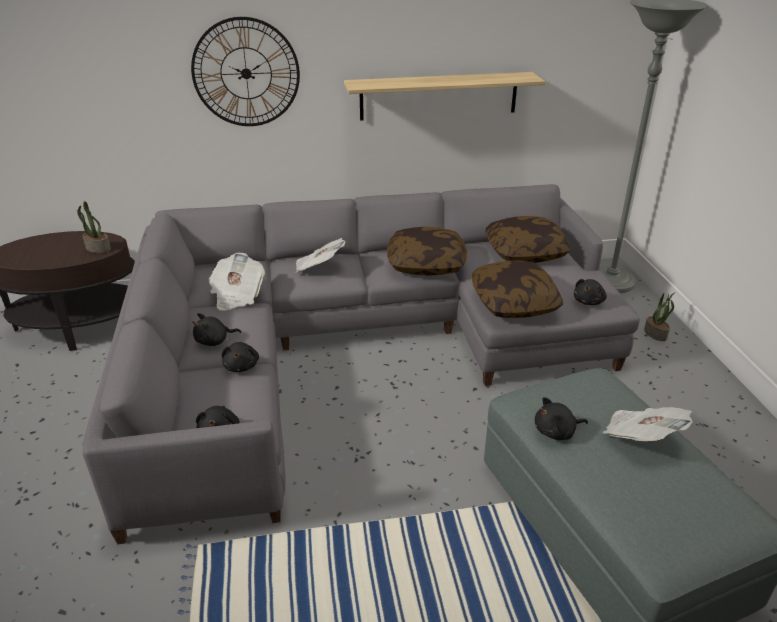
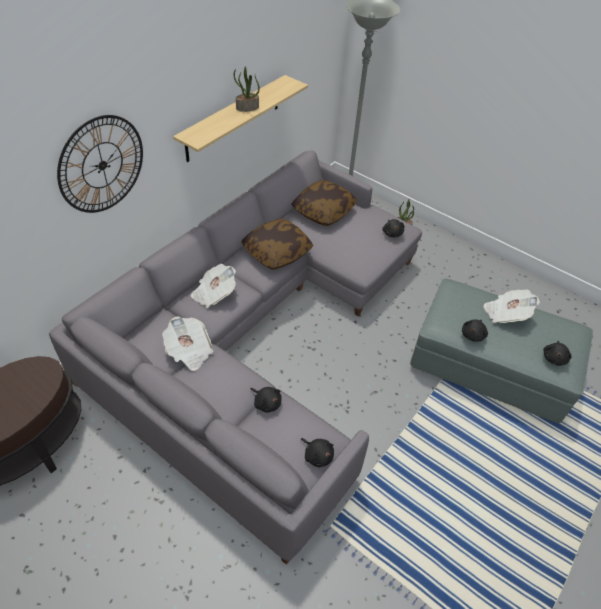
camera: 45 degrees left, 15 degrees up
potted plant [76,202,111,253] -> potted plant moved to [233,66,260,112]
black plush toy [192,313,241,346] -> black plush toy moved to [544,341,572,366]
pillow [471,260,563,318] -> none

